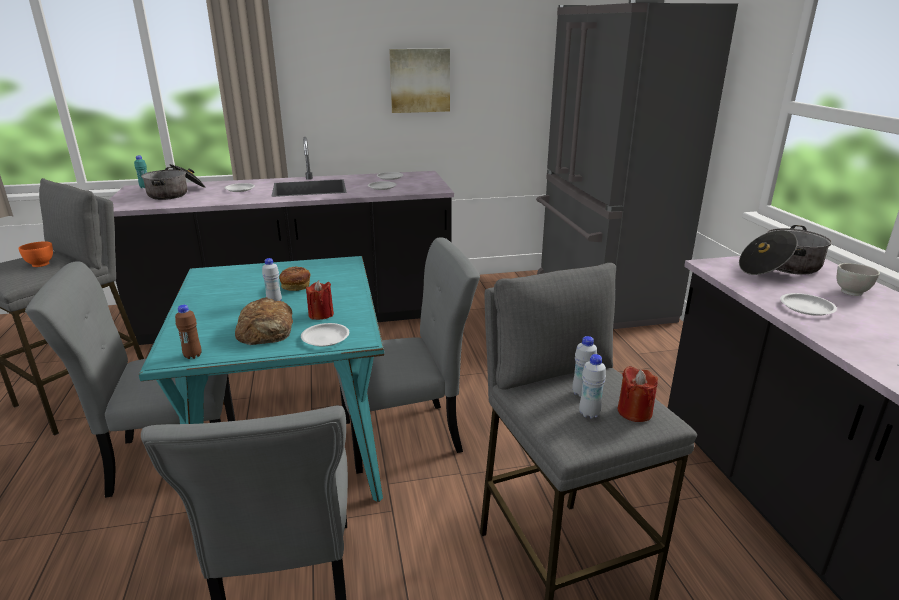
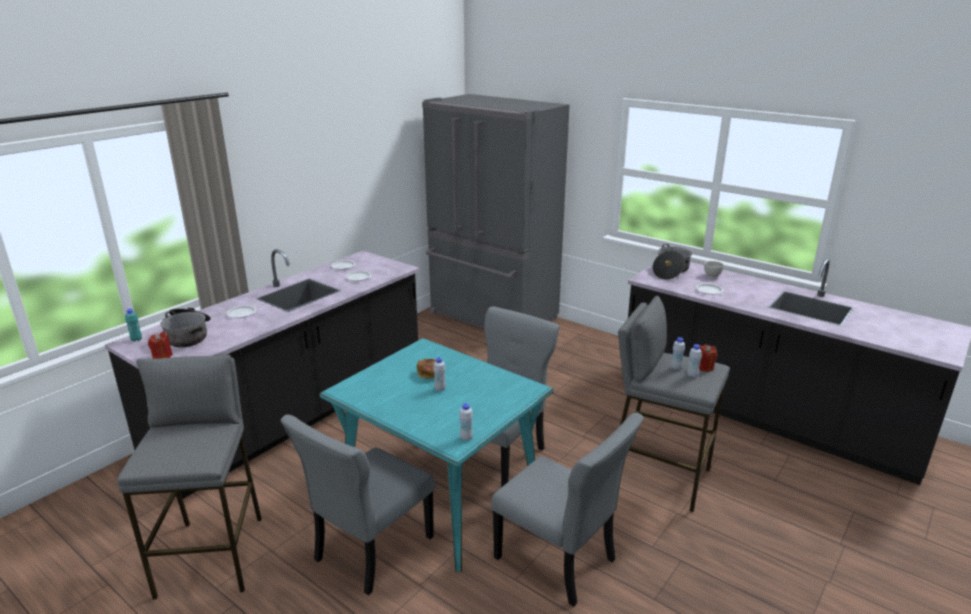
camera: 40 degrees left, 0 degrees up
orange bowl [18,241,53,267] -> none
brown bottle [175,305,202,359] -> white bottle [459,403,473,441]
bread [235,297,293,345] -> none
white plate [301,323,349,346] -> none
red candle [306,280,334,320] -> red candle moved to [148,332,173,359]
picture [389,49,450,113] -> none

